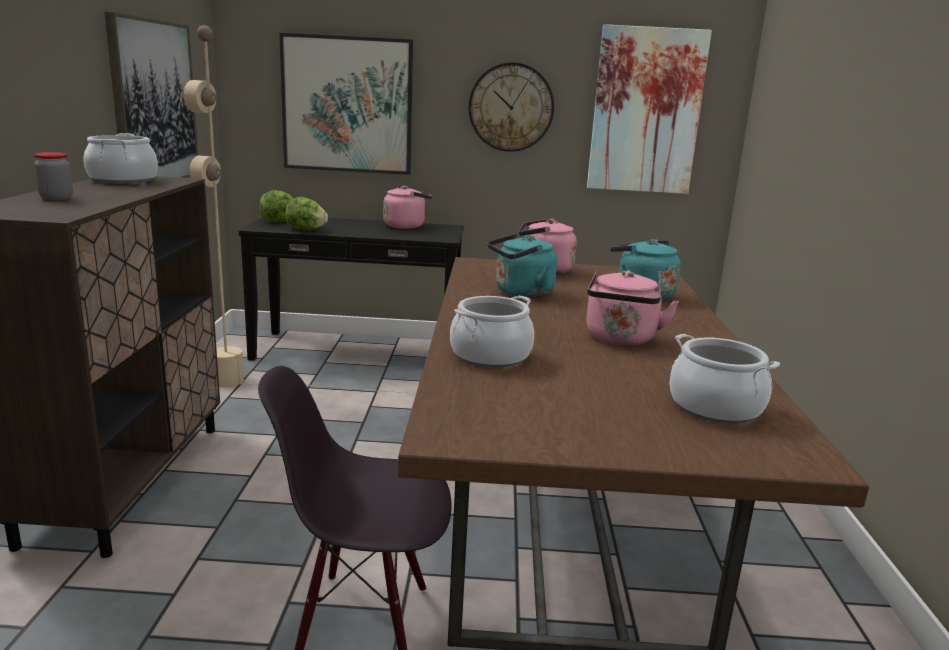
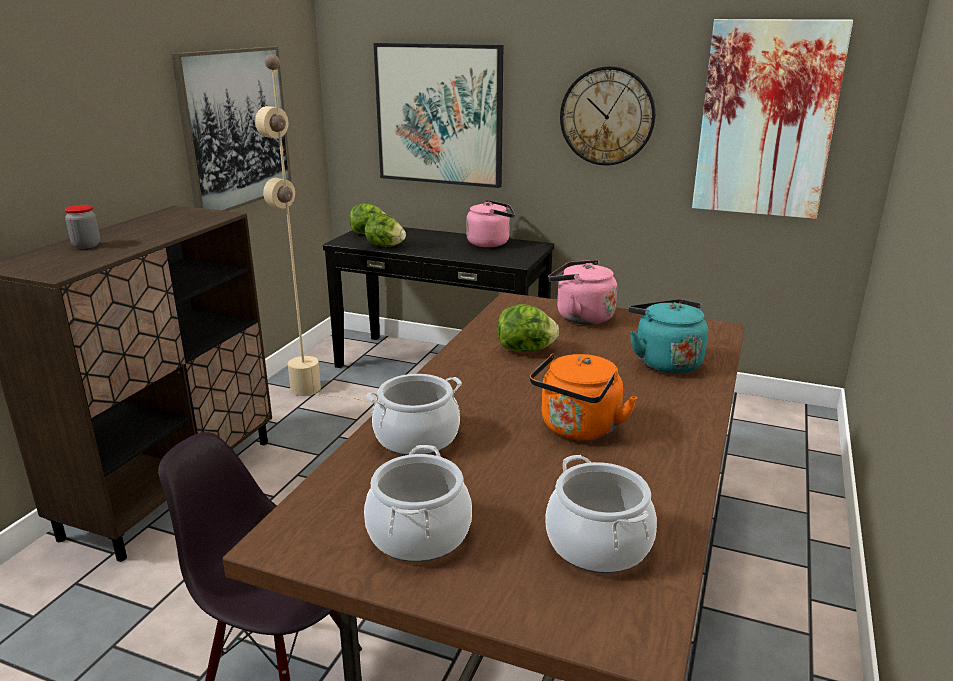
camera: 20 degrees right, 5 degrees up
cooking pot [84,133,158,184] -> cooking pot moved to [364,445,472,562]
turquoise kettle [487,234,557,298] -> lettuce [498,304,559,352]
pink kettle [586,270,679,346] -> orange kettle [530,353,638,441]

